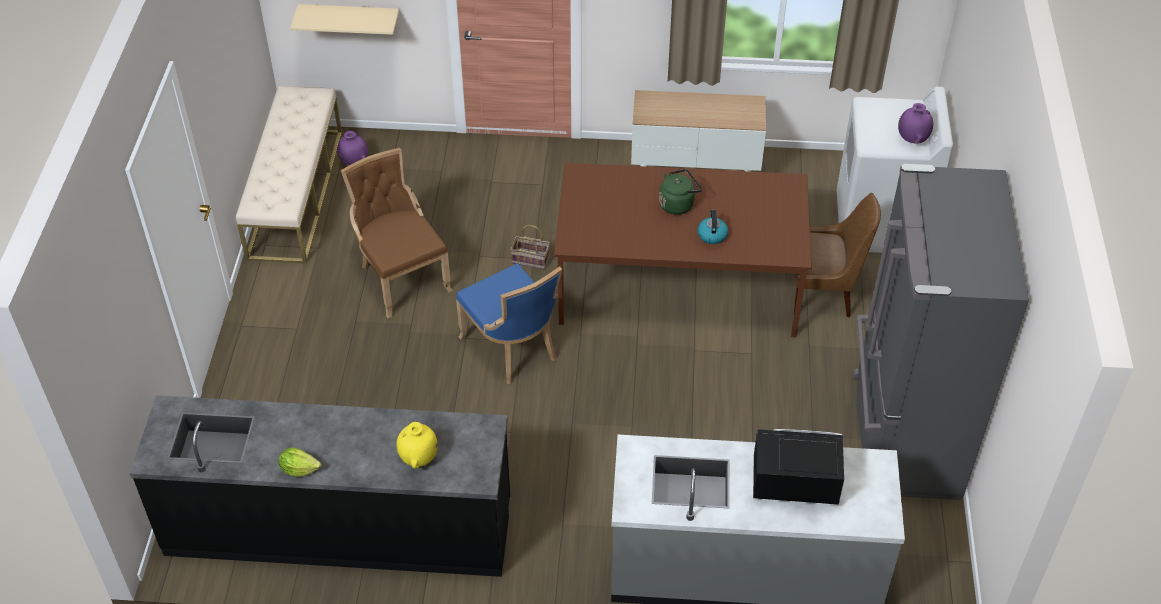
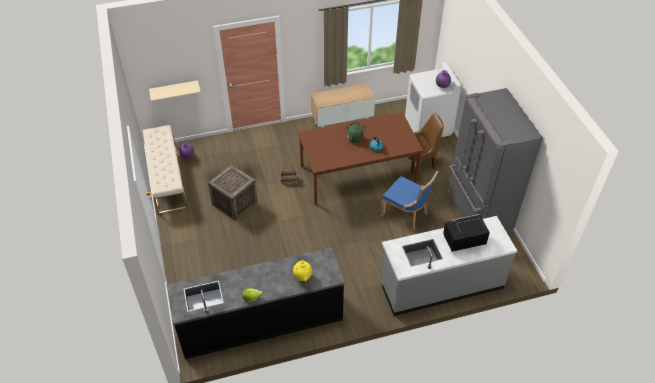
camera: 20 degrees left, 0 degrees up
brown chair [341,148,453,318] -> crate [208,165,258,220]
blue chair [456,263,562,384] -> blue chair moved to [380,171,438,230]

